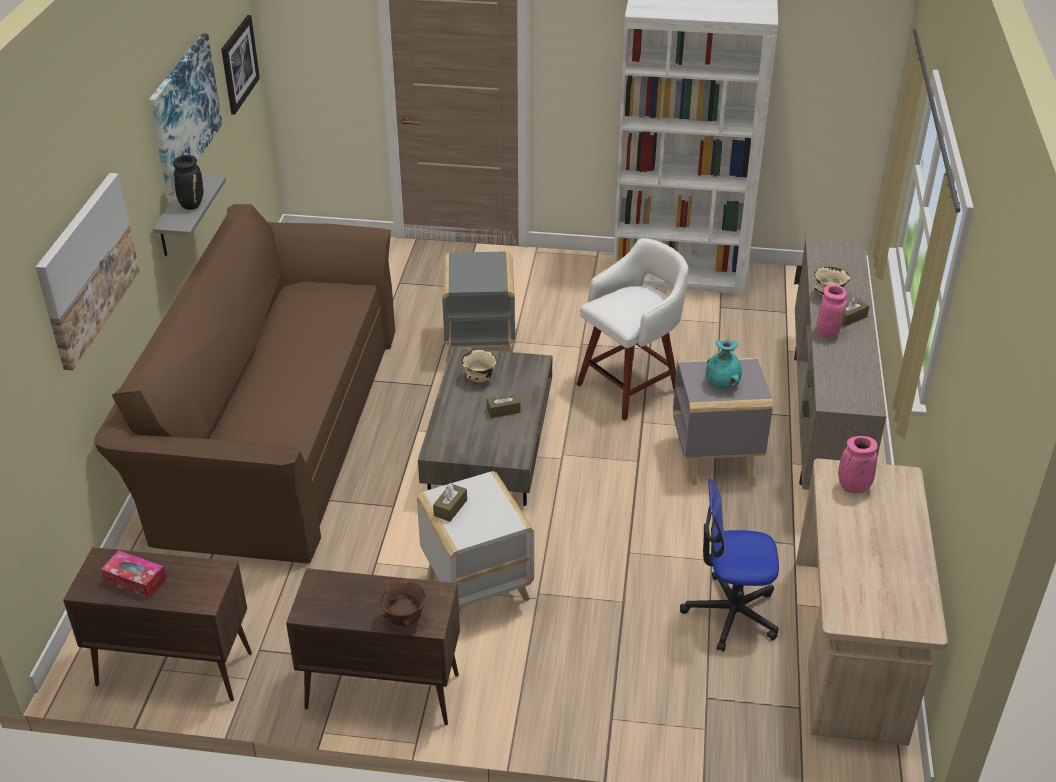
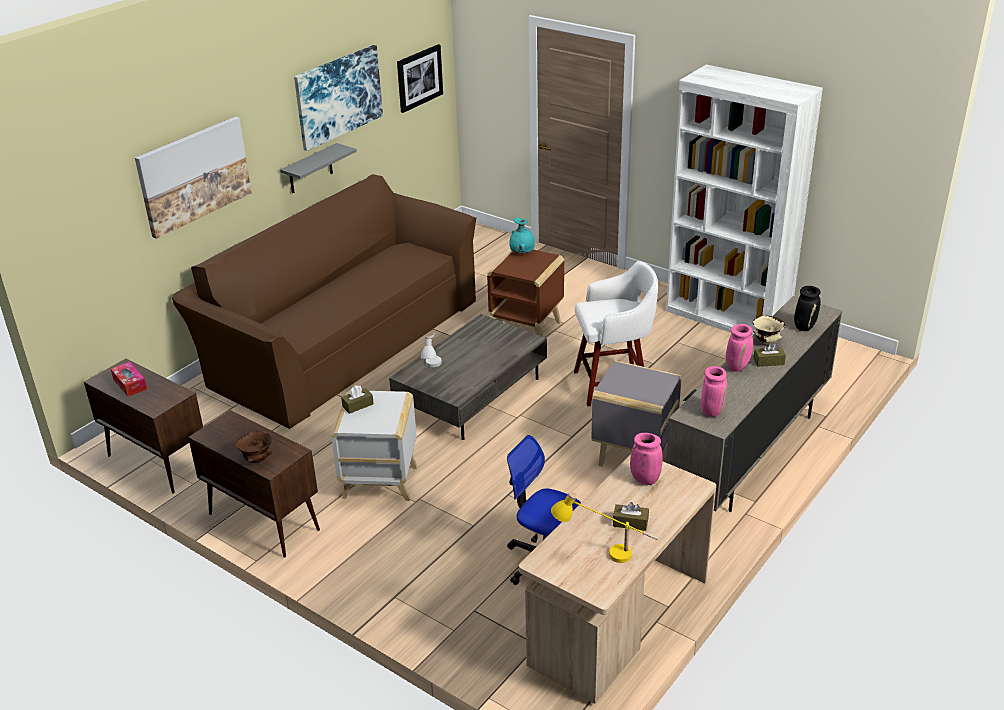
camera: 30 degrees right, 5 degrees down
black vase [173,155,203,210] -> black vase moved to [794,286,821,331]
grey side table [442,251,515,363] -> brown side table [487,250,564,337]
beige bowl [462,350,497,382] -> none
brown tissue box [487,391,521,418] -> brown tissue box moved to [613,502,649,531]
turquoise vase [705,339,742,388] -> turquoise vase moved to [509,217,535,253]
none -> white table lamp [421,333,442,367]
none -> yellow table lamp [551,491,658,563]
none -> pink vase [701,366,727,417]

